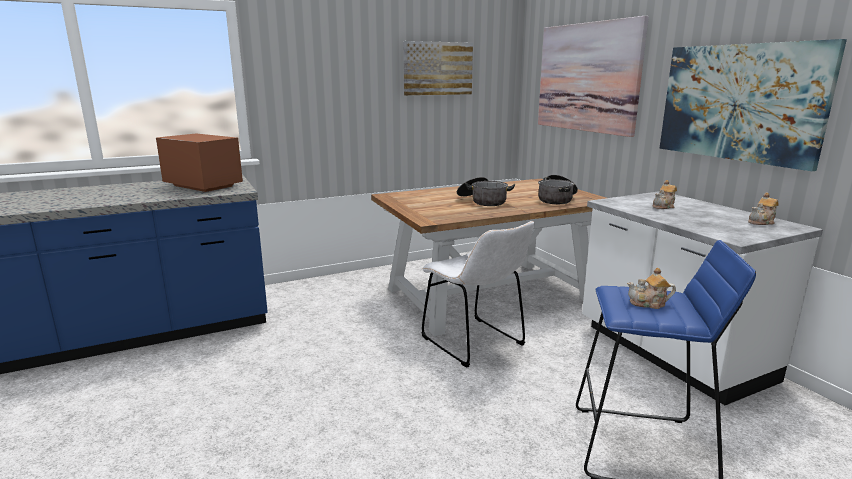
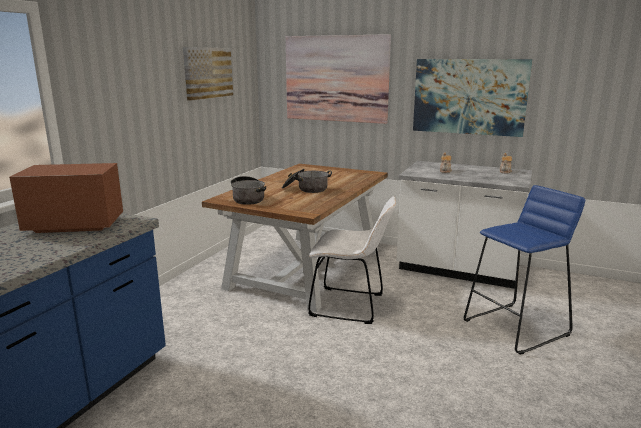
camera: 40 degrees left, 0 degrees up
cooking pot [538,175,578,204] -> cooking pot moved to [231,176,266,205]
teapot [627,268,676,309] -> none

